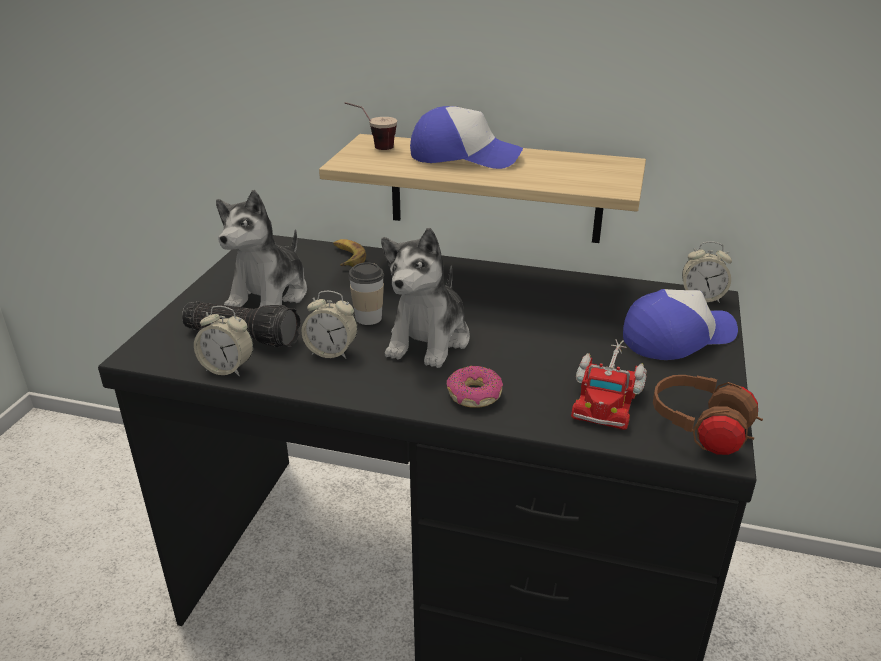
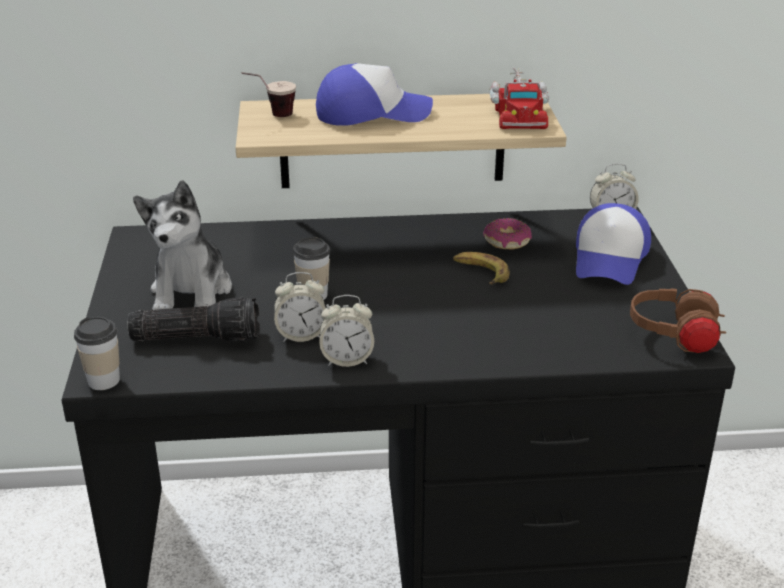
camera: 20 degrees left, 0 degrees up
alarm clock [194,306,253,376] -> alarm clock moved to [319,295,374,367]
banana [333,239,366,267] -> banana moved to [453,252,510,284]
plush toy [381,228,470,368] -> none
donut [447,366,503,408] -> donut moved to [483,218,532,249]
toy truck [571,339,647,430] -> toy truck moved to [489,67,549,129]
cap [623,289,738,360] -> cap turned 150 degrees clockwise [576,203,651,285]
none -> cup [74,317,120,390]

